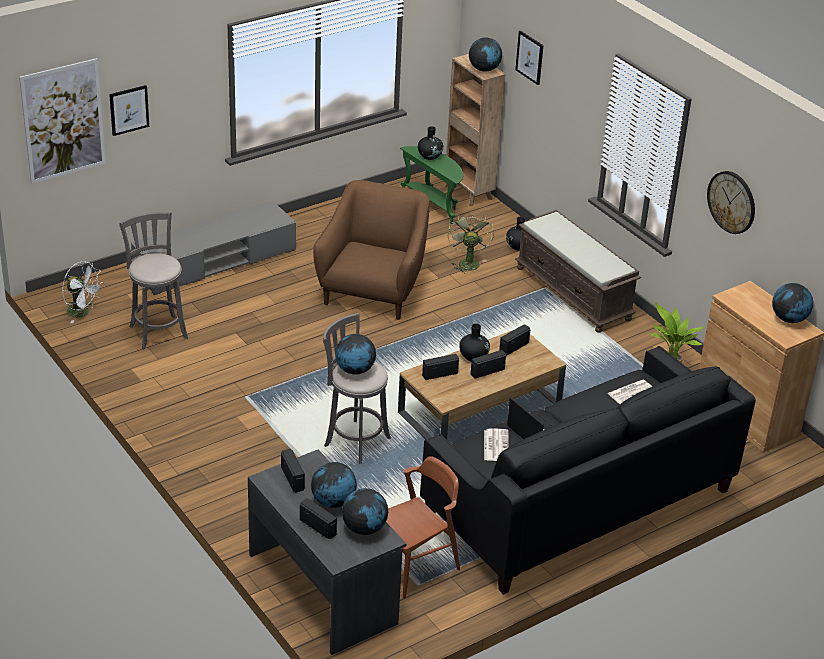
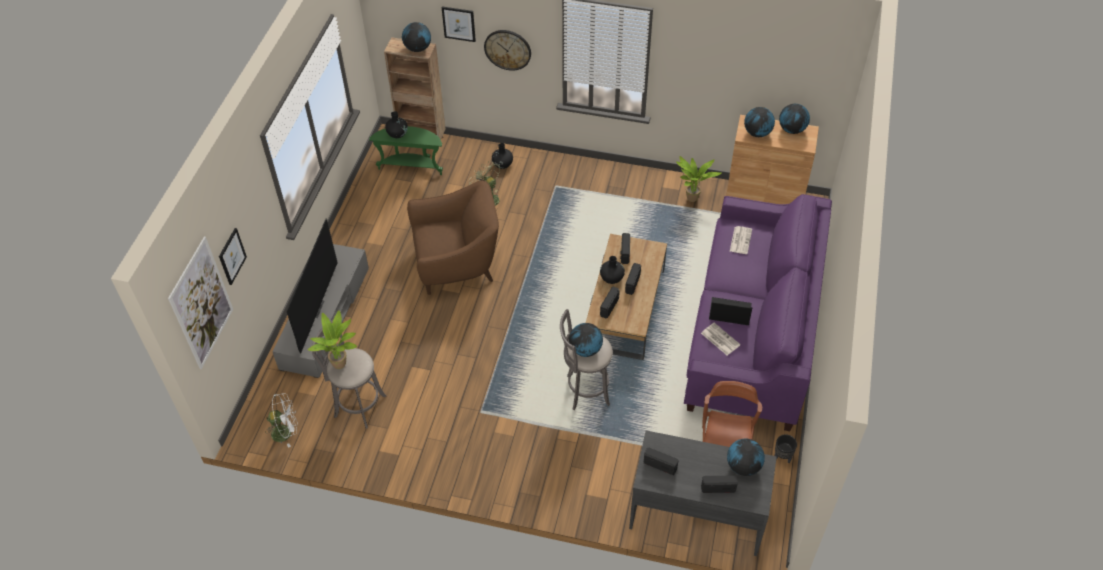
camera: 40 degrees left, 15 degrees up
globe [311,462,357,508] -> globe moved to [744,107,775,137]
brown armchair [313,180,429,320] -> brown armchair turned 105 degrees clockwise [407,180,499,295]
black sofa [420,346,756,595] -> purple sofa [684,194,832,431]
brown bench [515,210,641,333] -> none
wall clock [707,171,755,234] -> wall clock moved to [484,30,531,71]
none -> television [286,219,338,353]
none -> potted plant [307,310,357,369]
none -> black planter [775,434,797,463]

